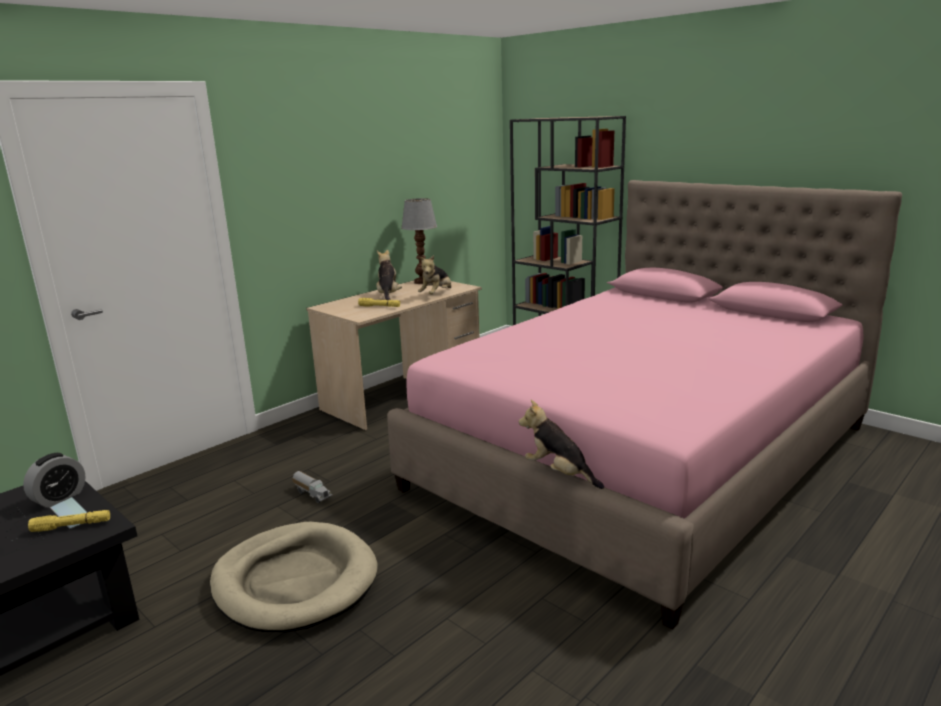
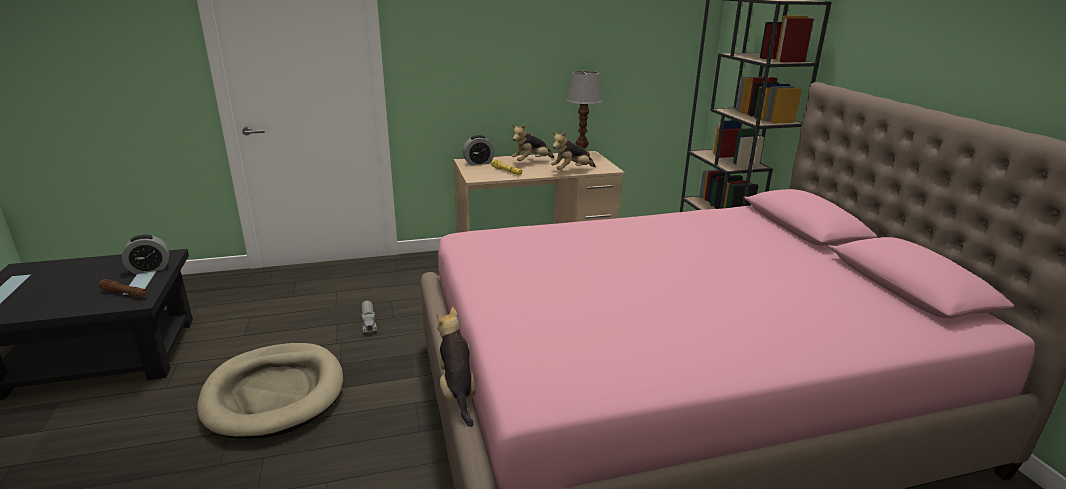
camera: 30 degrees right, 5 degrees up
yellow flashlight [28,510,110,532] -> brown flashlight [99,279,148,298]
plush toy [376,250,402,300] -> plush toy turned 150 degrees counterclockwise [512,124,554,161]
none -> alarm clock [463,135,494,166]

